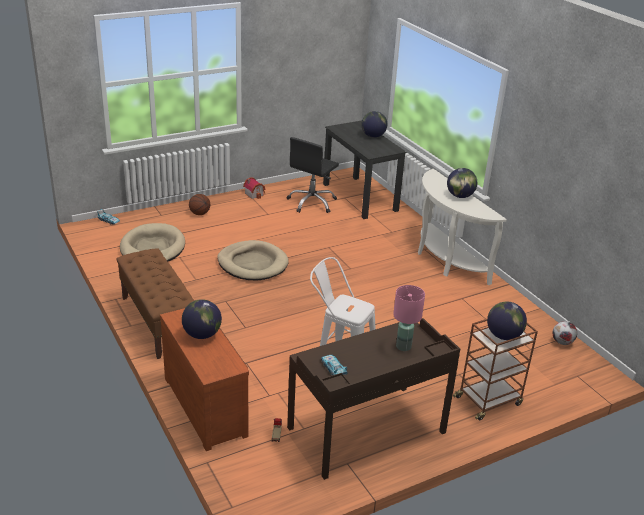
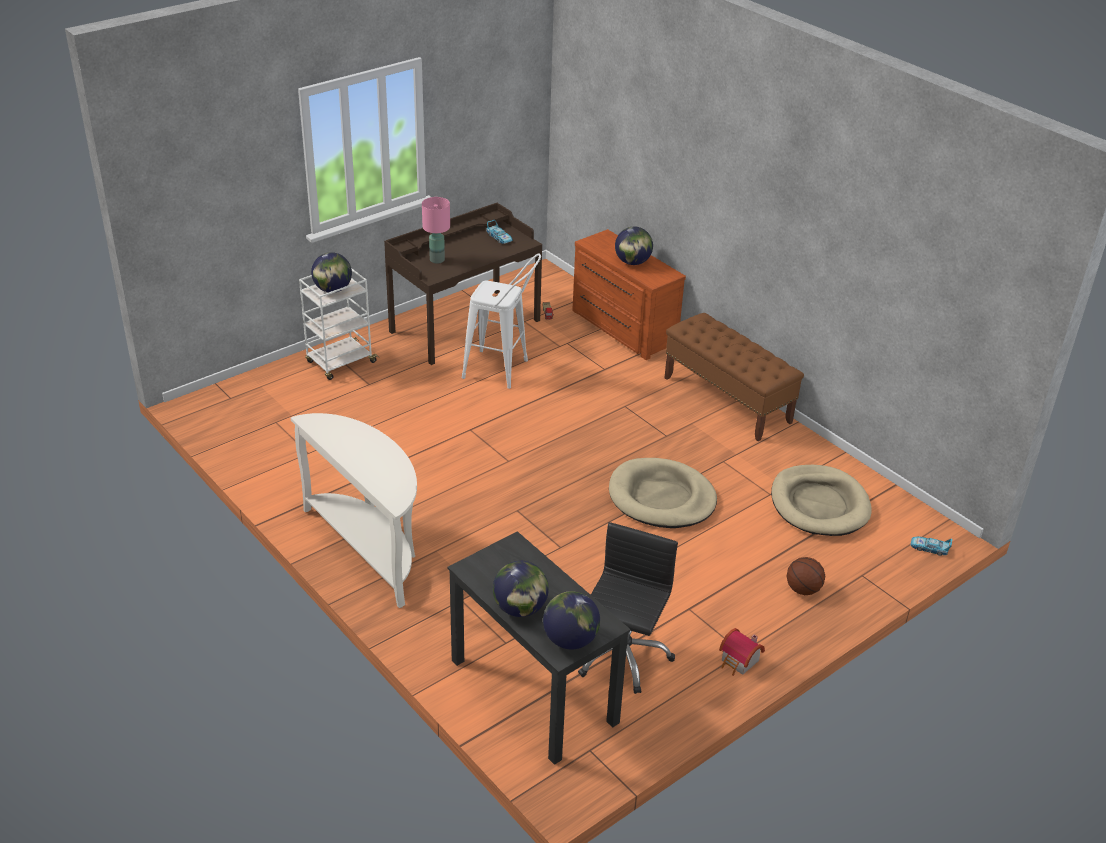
camera: 170 degrees right, 5 degrees up
globe [447,168,477,198] -> globe moved to [543,591,600,649]
brown cart [453,319,538,420] -> white cart [299,268,379,380]
football [552,321,577,345] -> none

